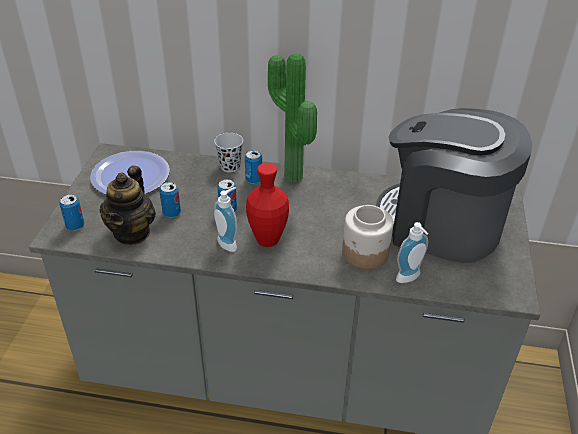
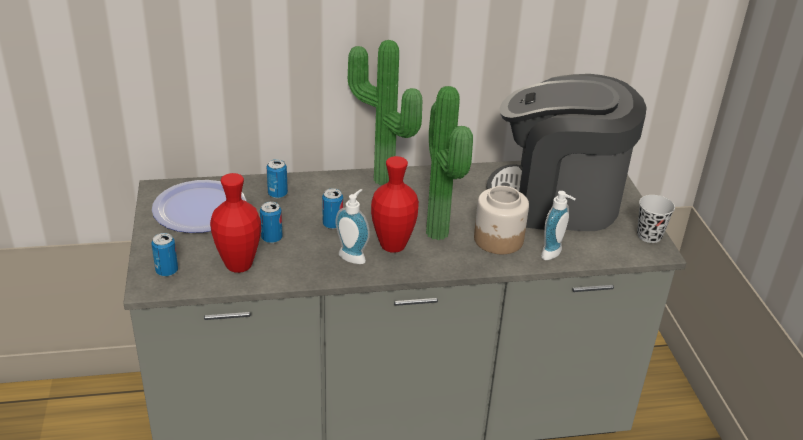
camera: 20 degrees left, 5 degrees down
teapot [100,166,156,245] -> red vase [210,173,261,273]
black cup [214,133,243,172] -> black cup moved to [637,195,675,243]
can [245,150,262,184] -> can moved to [267,159,288,198]
none -> potted plant [426,86,473,240]

